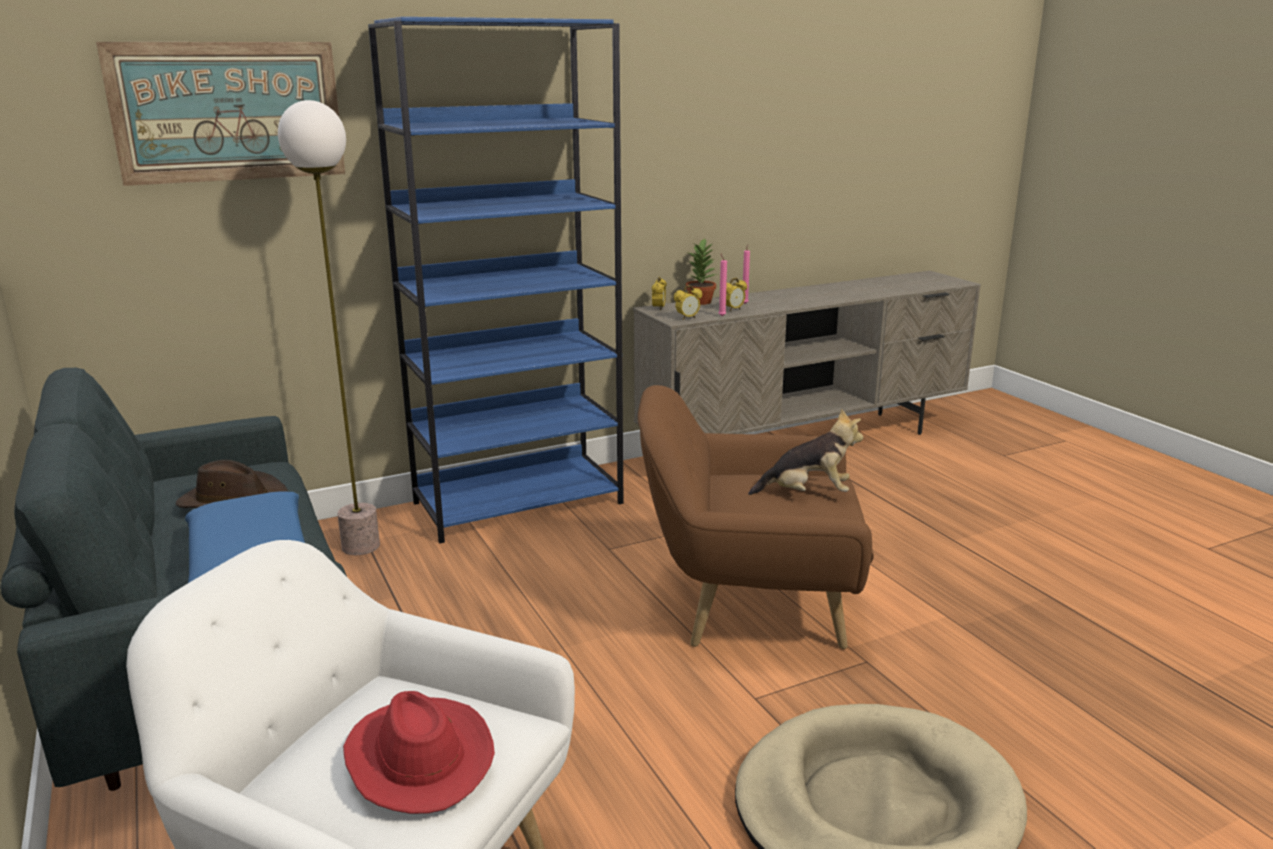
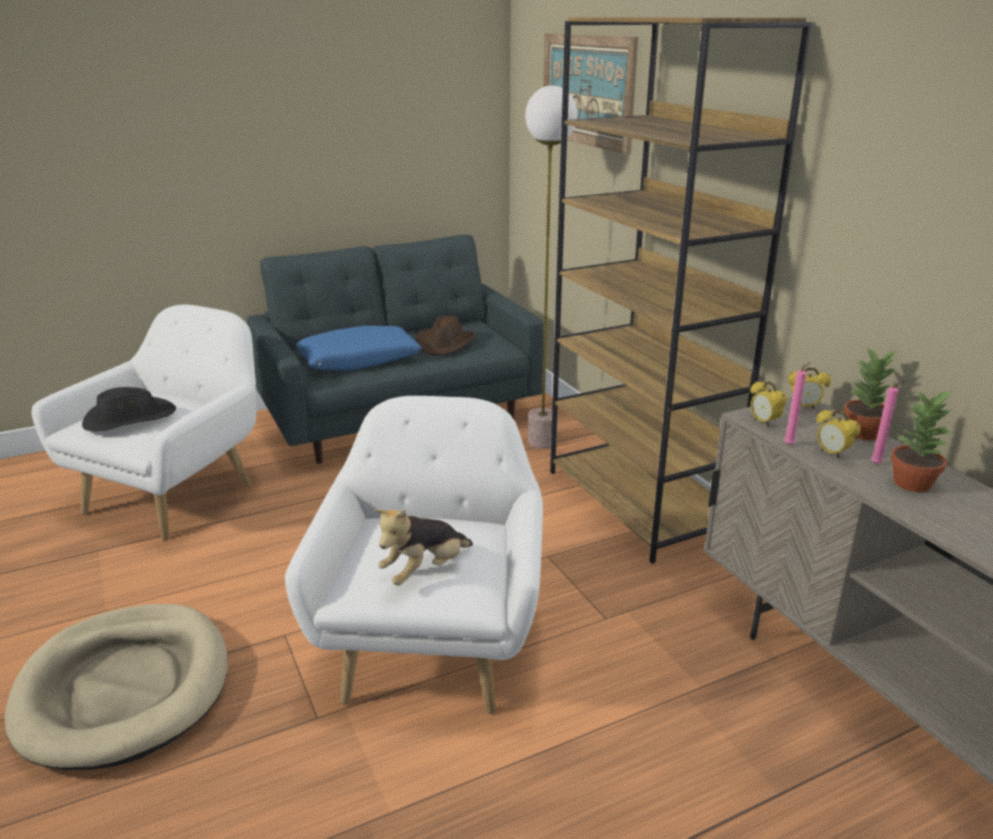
camera: 90 degrees right, 5 degrees up
red hat [343,691,495,814] -> black hat [82,387,176,431]
blue bookcase [368,17,623,543] -> brown bookcase [550,17,812,564]
brown armchair [638,385,874,649] -> white armchair [285,396,543,714]
plush toy [748,409,863,495] -> plush toy turned 45 degrees clockwise [375,509,473,585]
none -> potted plant [891,390,952,492]

